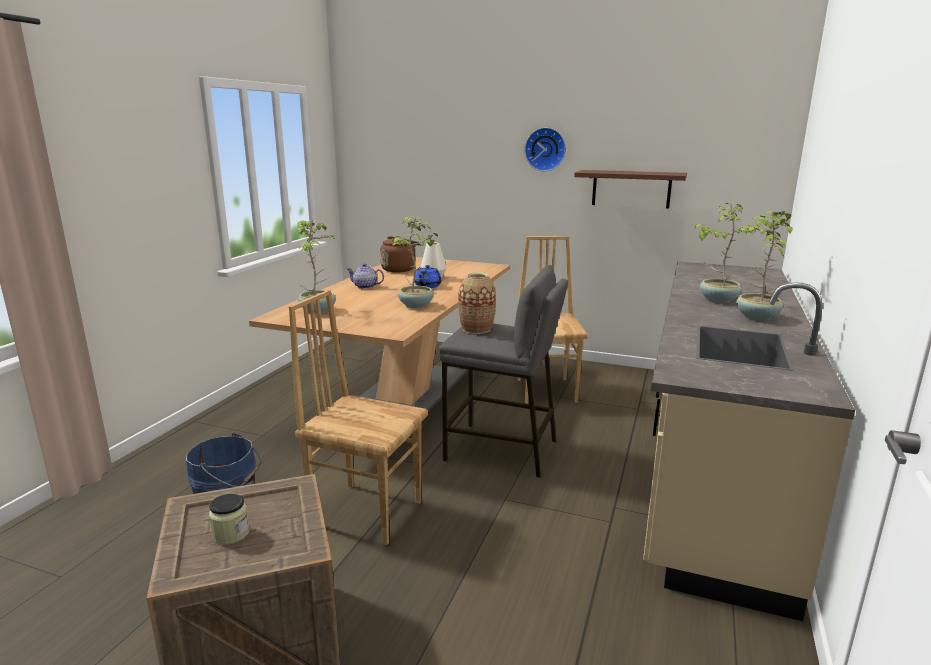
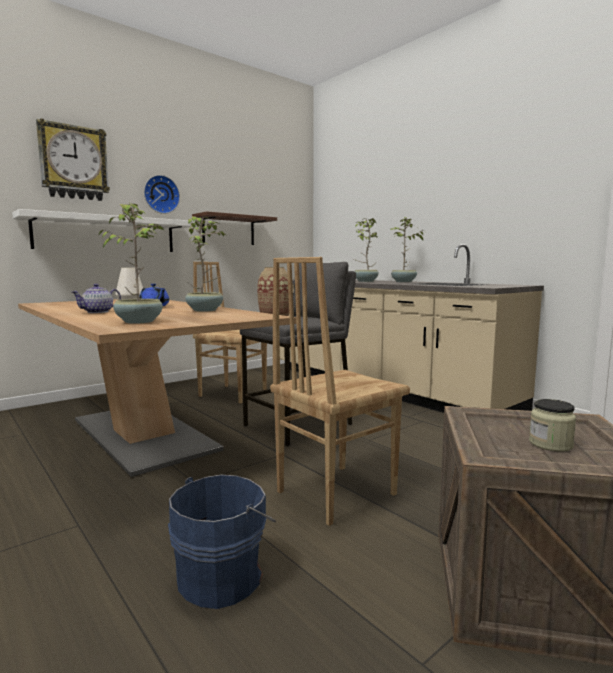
camera: 60 degrees left, 10 degrees down
brown kettle [380,236,422,273] -> none
none -> white shelf [12,209,195,252]
none -> wall clock [36,118,110,201]

